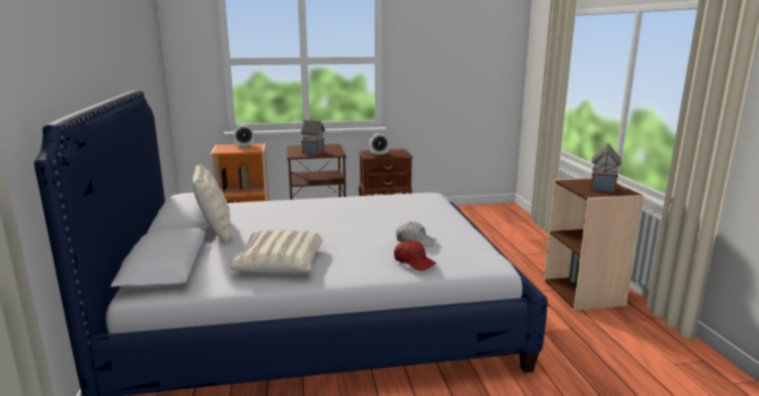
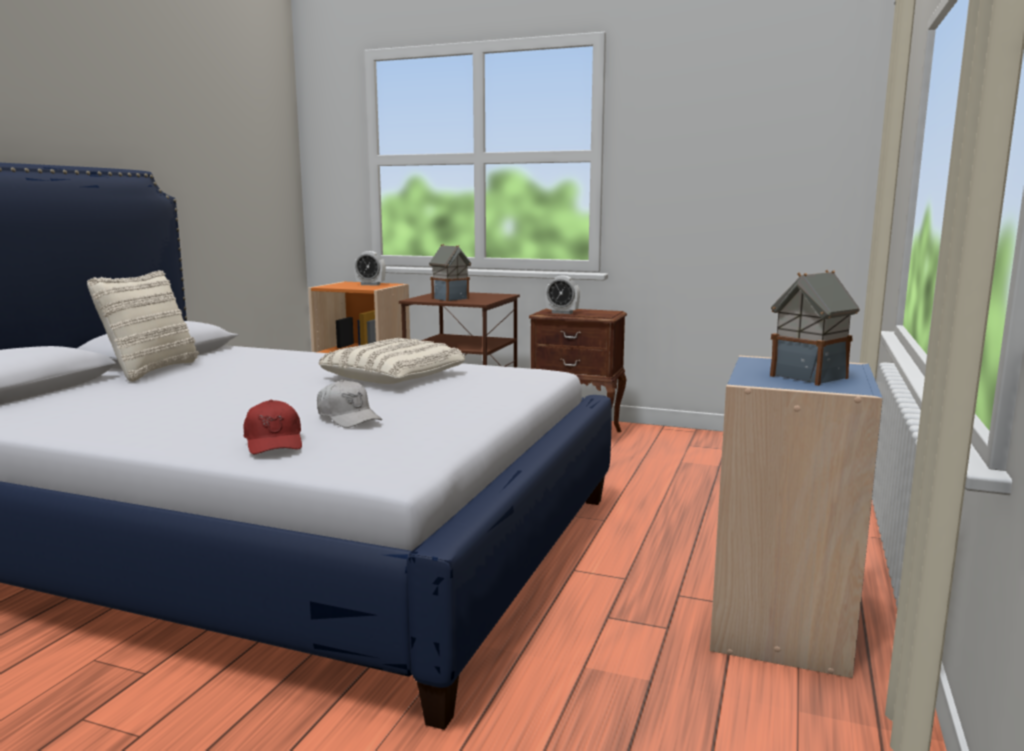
camera: 30 degrees right, 5 degrees down
beige pillow [228,230,323,274] -> beige pillow moved to [319,338,465,384]
brown bookcase [544,178,644,311] -> blue bookcase [710,355,883,678]

